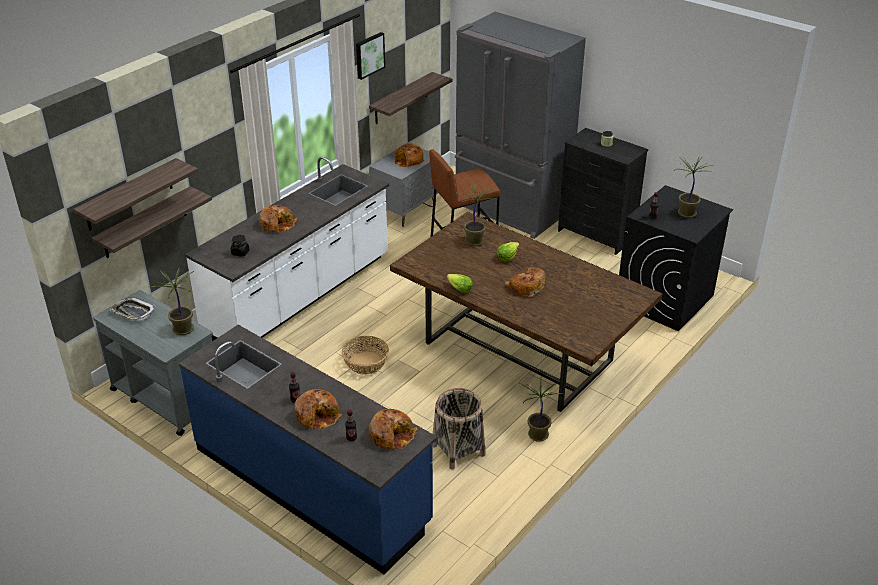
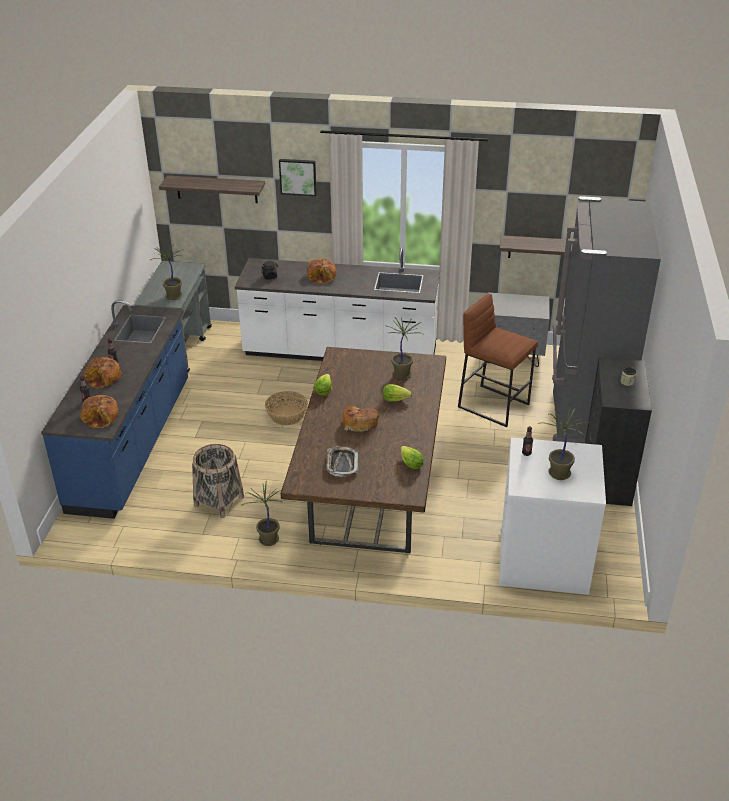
camera: 60 degrees right, 0 degrees up
shelf [92,186,212,258] -> none
tray [110,297,156,321] -> tray moved to [326,446,359,477]
picture [356,32,385,80] -> picture moved to [279,159,317,196]
bread [394,143,424,167] -> none
black washing machine [619,185,733,332] -> white washing machine [499,437,606,595]
none -> lettuce [401,446,424,469]

